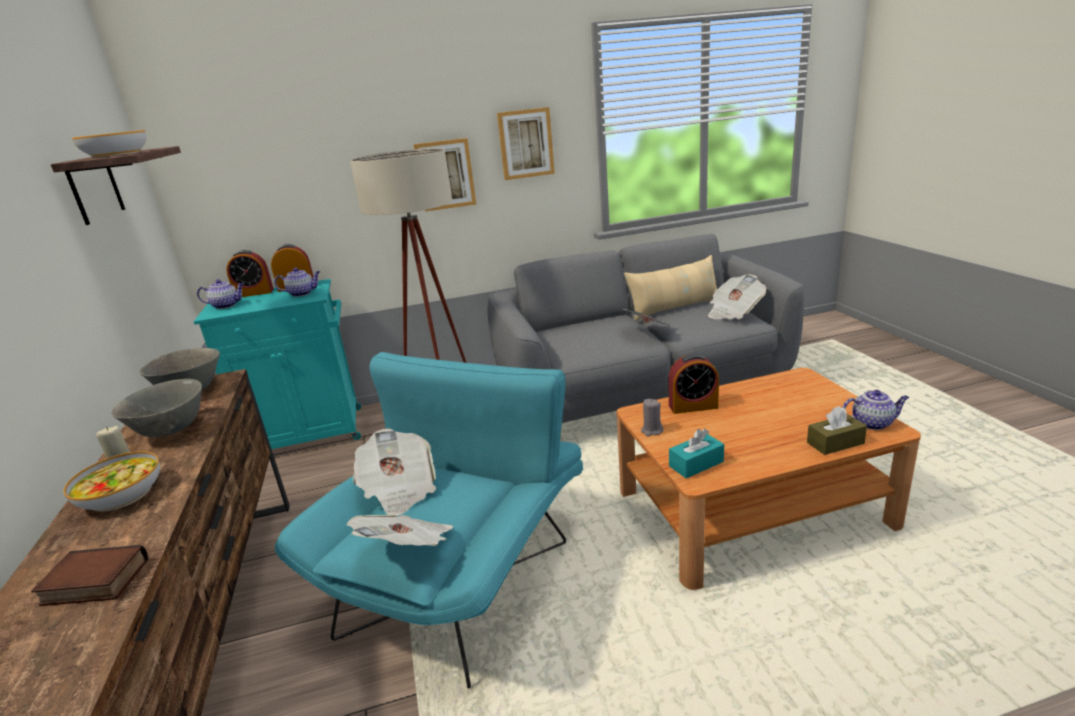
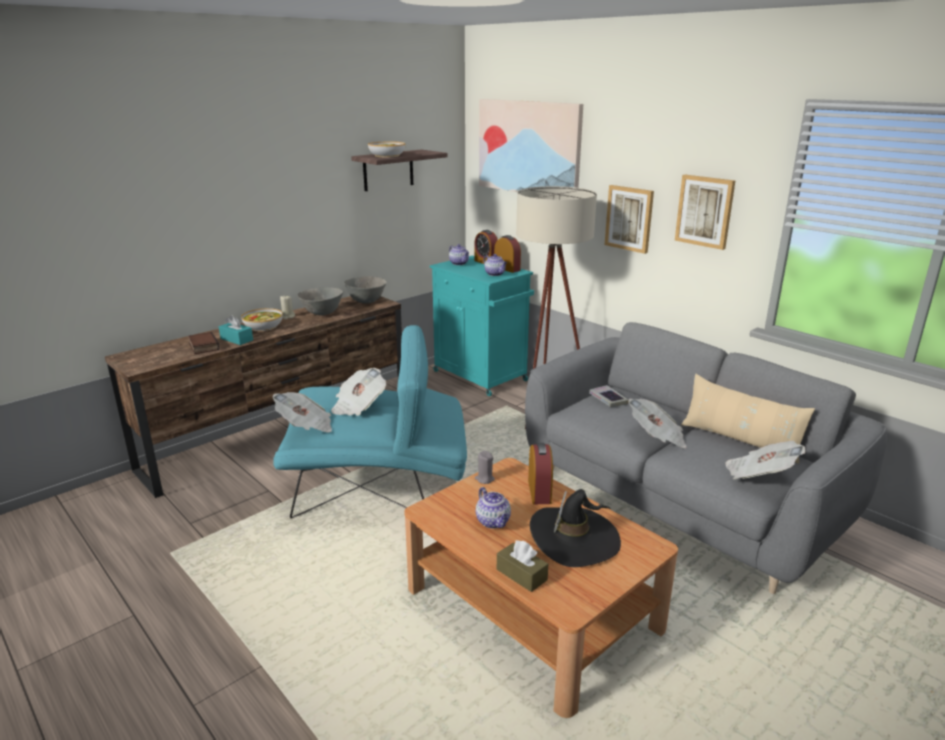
camera: 60 degrees right, 0 degrees up
alarm clock [669,354,719,414] -> alarm clock turned 150 degrees counterclockwise [528,443,553,504]
turquoise tissue box [669,429,724,478] -> turquoise tissue box moved to [219,315,253,345]
teapot [842,390,909,430] -> teapot moved to [476,487,511,528]
none -> picture [479,99,583,192]
none -> black hat [530,489,621,567]
none -> book [589,385,628,407]

